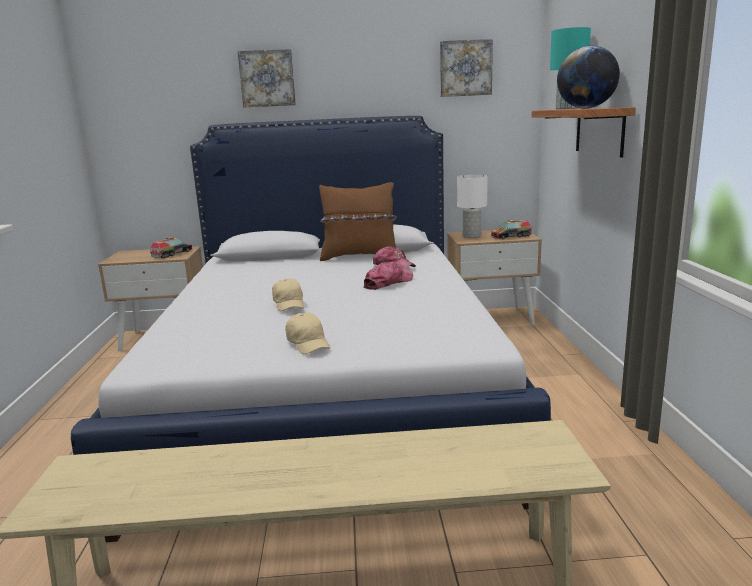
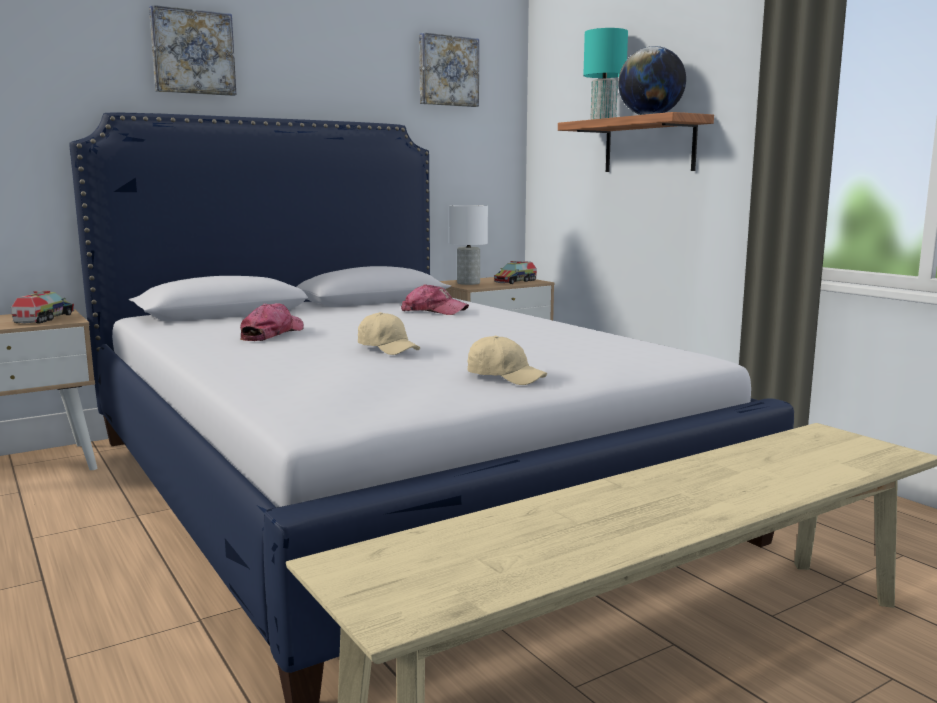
camera: 30 degrees left, 5 degrees down
brown pillow [319,182,397,261] -> none
cap [363,262,413,290] -> cap moved to [240,303,304,341]

